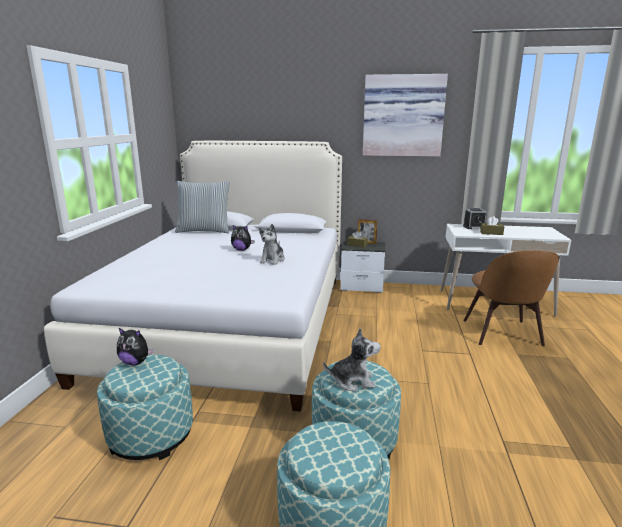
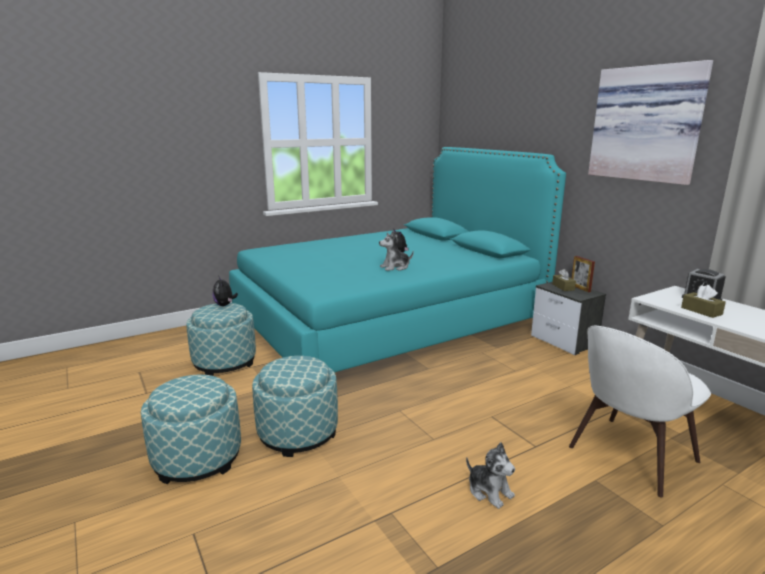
camera: 50 degrees right, 0 degrees up
white bed [44,141,342,412] -> turquoise bed [229,147,566,373]
pillow [175,181,230,234] -> none
plush toy [323,328,381,391] -> plush toy moved to [466,442,515,509]
brown chair [464,250,559,346] -> white chair [569,326,711,498]

